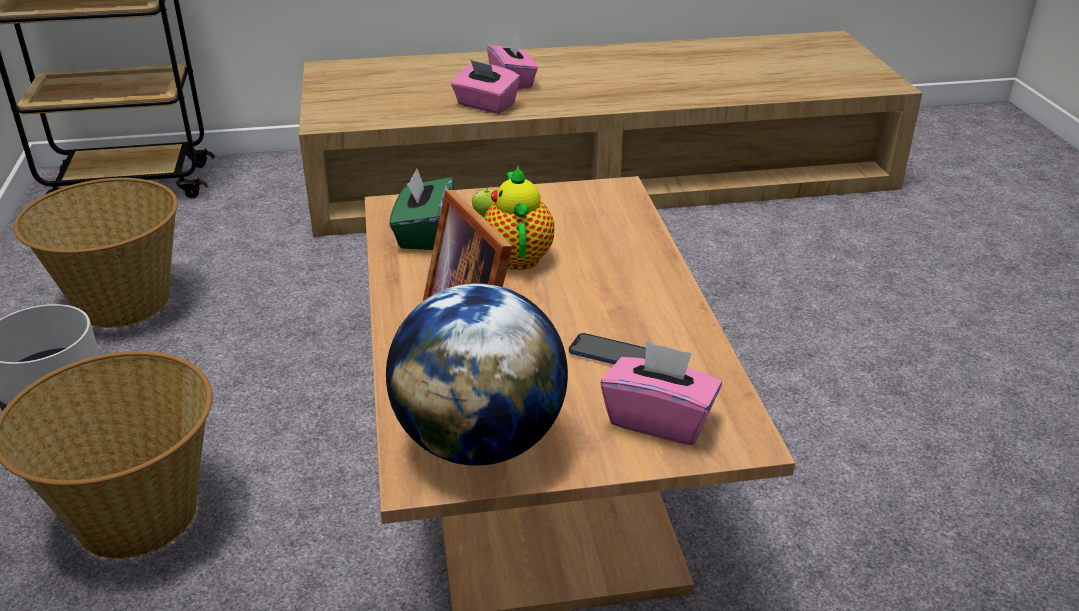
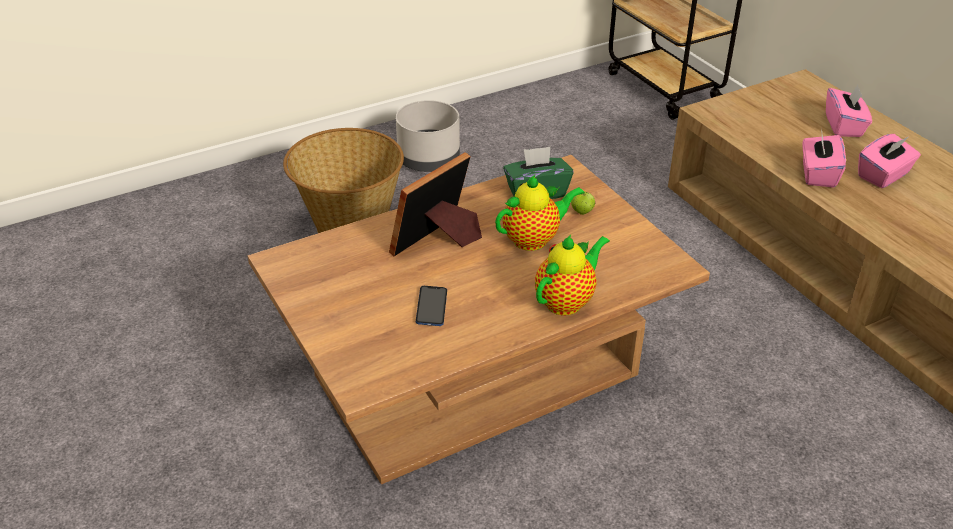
camera: 70 degrees right, 5 degrees up
basket [13,178,178,328] -> none
globe [386,283,568,465] -> none
pink tissue box [600,341,722,445] -> pink tissue box moved to [826,85,872,137]
none -> teapot [535,235,610,315]

